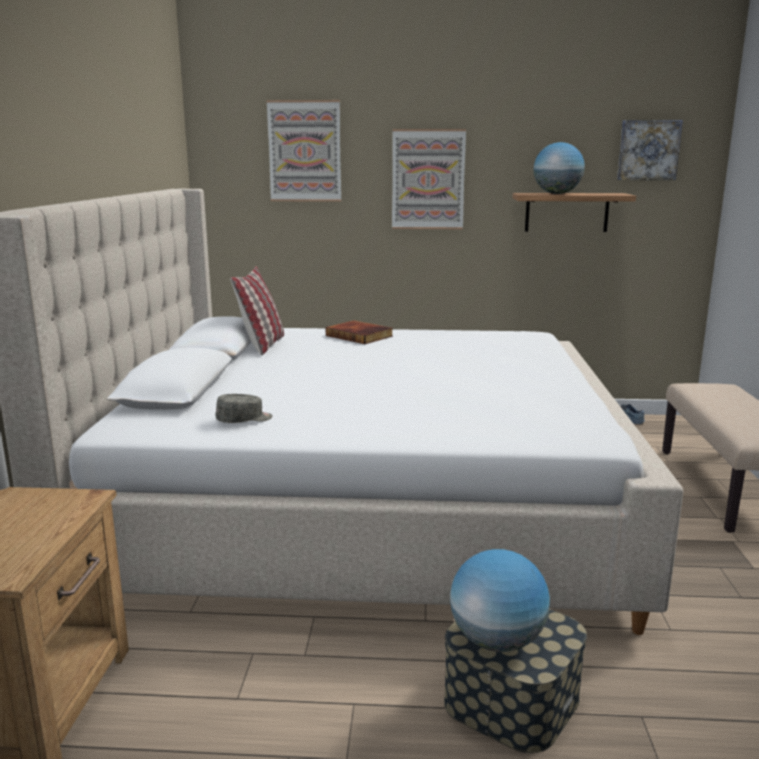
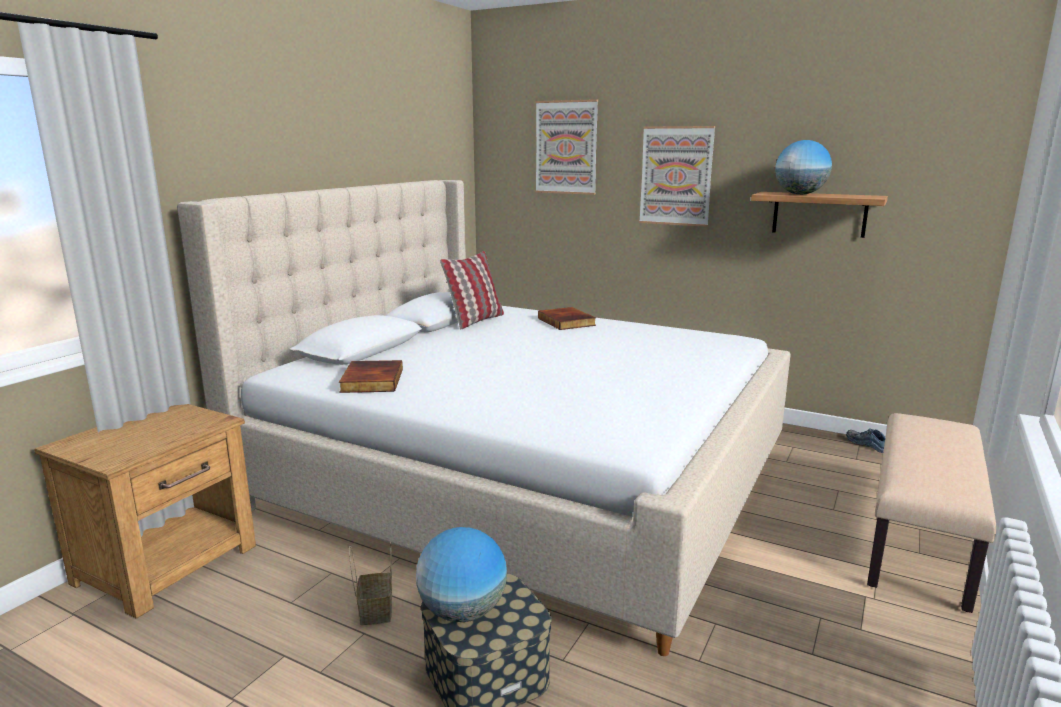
camera: 25 degrees right, 0 degrees up
grey cap [216,394,273,423] -> book [339,360,403,393]
picture [617,120,683,180] -> none
none -> basket [349,542,392,625]

